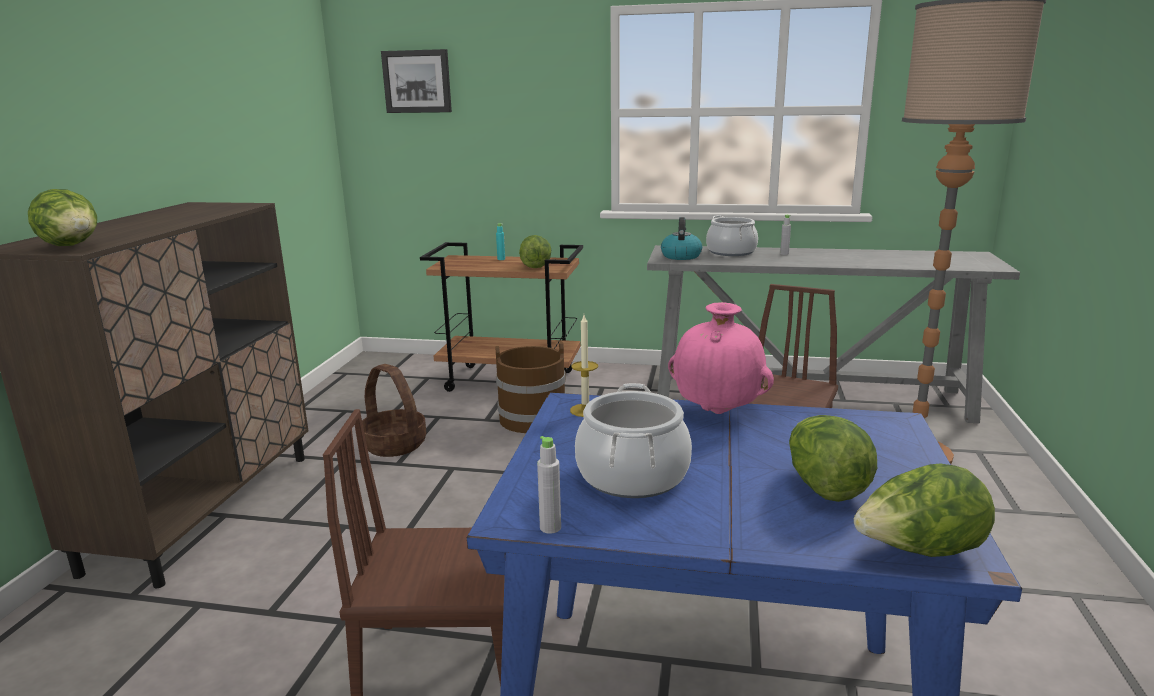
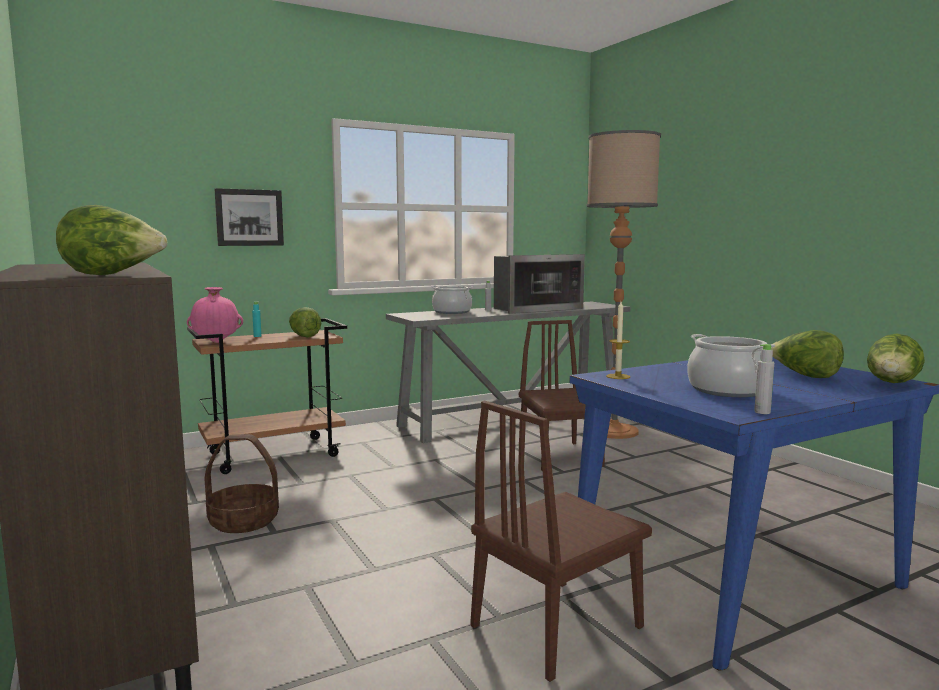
camera: 40 degrees left, 10 degrees down
picture [381,49,452,113] -> picture moved to [215,188,284,246]
brown bucket [495,342,566,433] -> none
kettle [661,217,702,260] -> none
pink vase [668,302,774,414] -> pink vase moved to [187,287,243,343]
none -> microwave [494,254,585,314]

